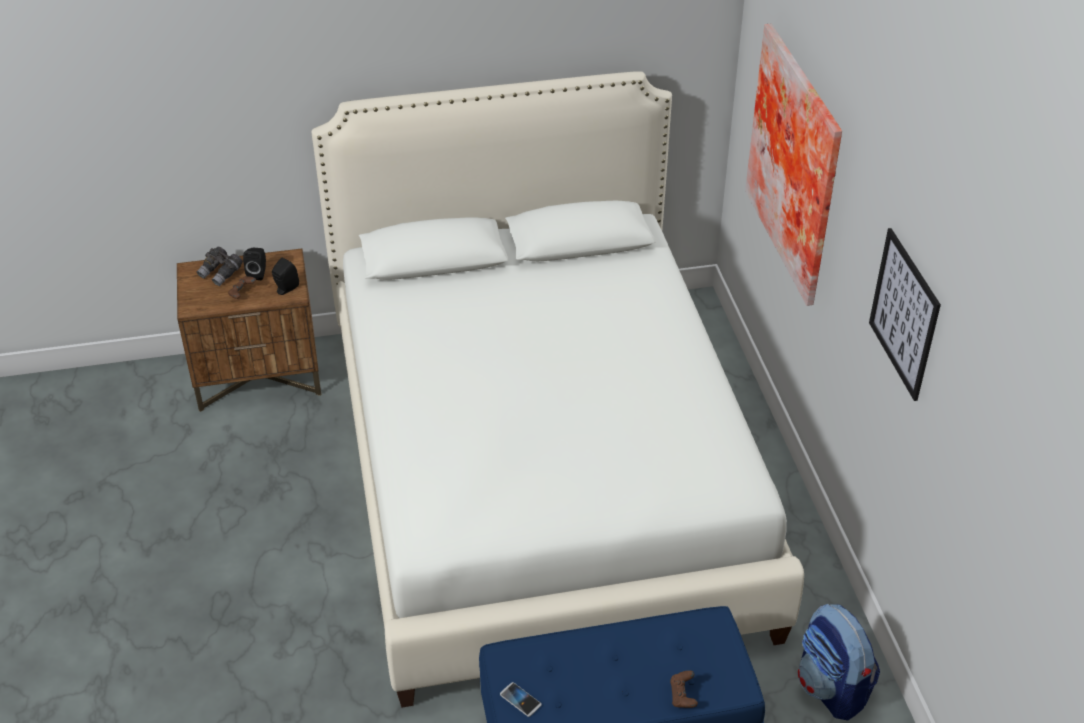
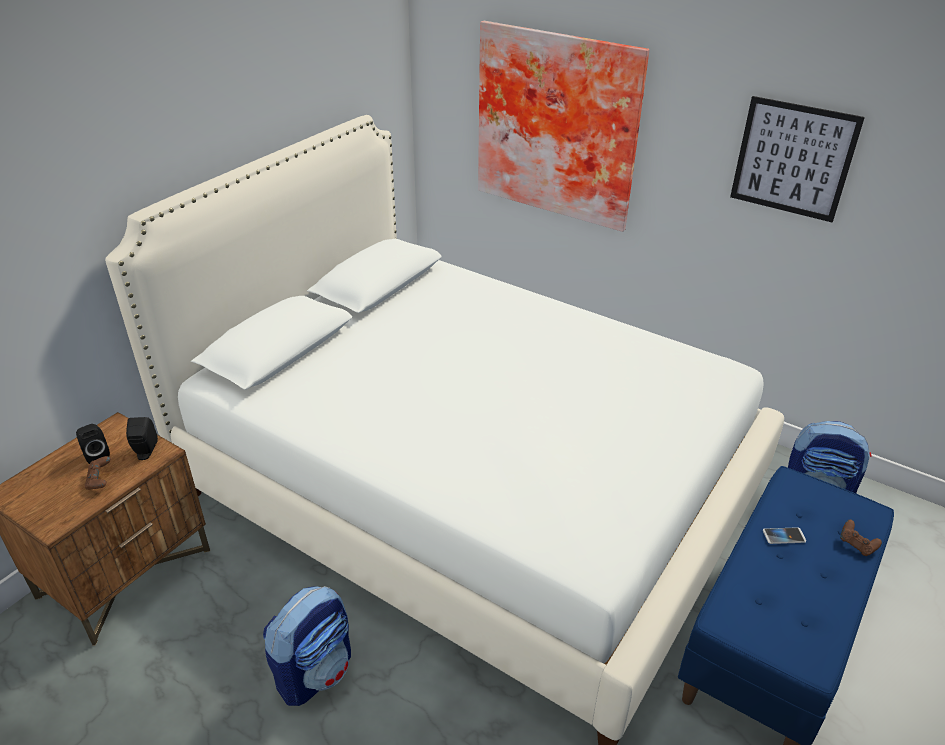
camera: 45 degrees left, 5 degrees down
grey binoculars [197,247,243,286] -> none
phone [500,682,542,717] -> phone moved to [763,527,806,544]
none -> backpack [263,586,351,706]

